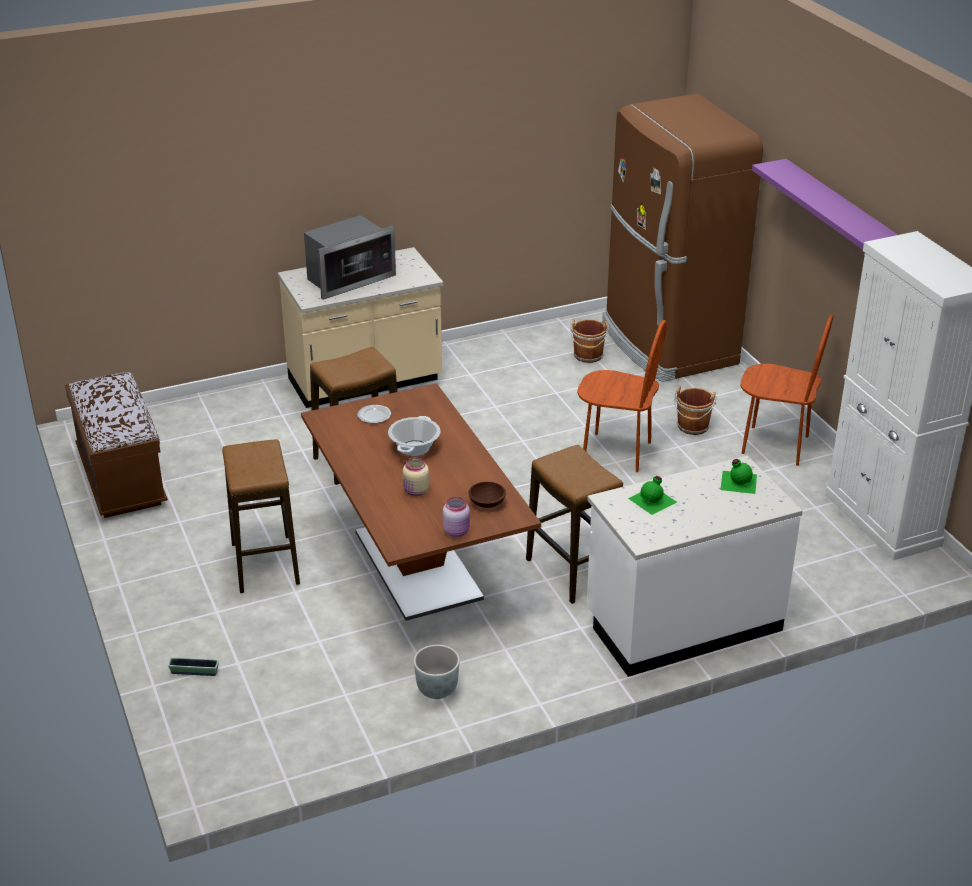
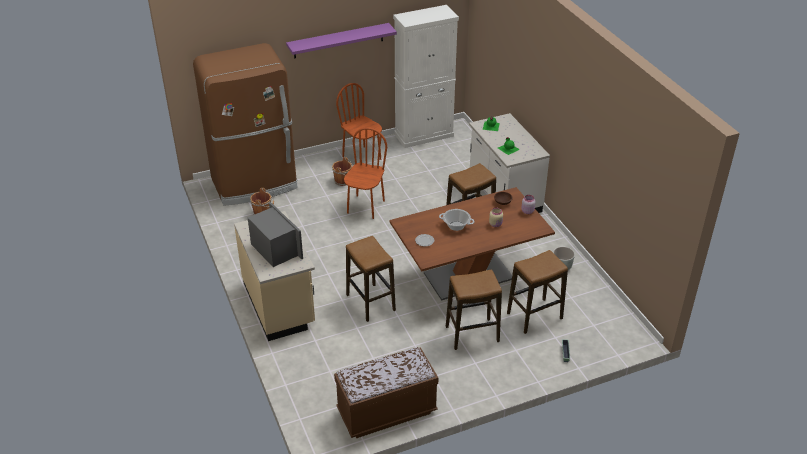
camera: 90 degrees left, 5 degrees up
brown chair [740,314,833,466] -> brown chair turned 60 degrees counterclockwise [336,83,382,160]
none -> stool [507,250,568,334]

